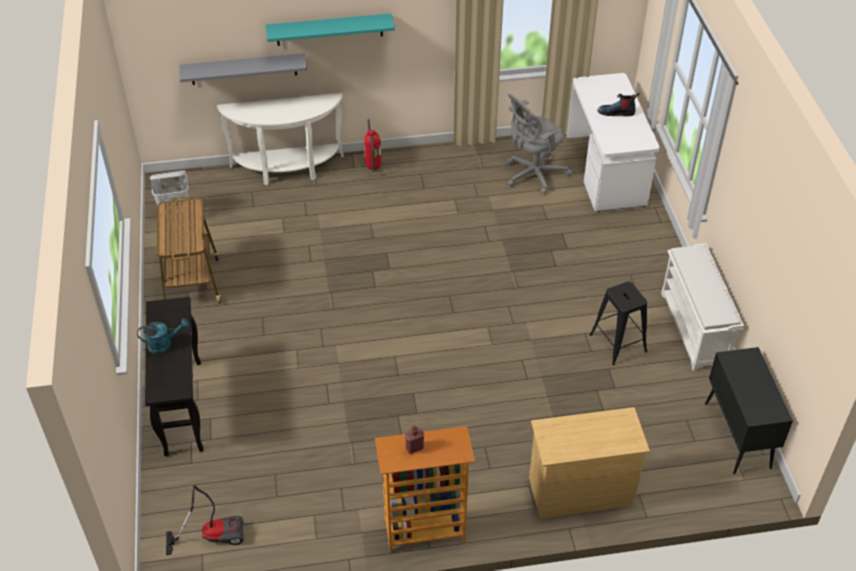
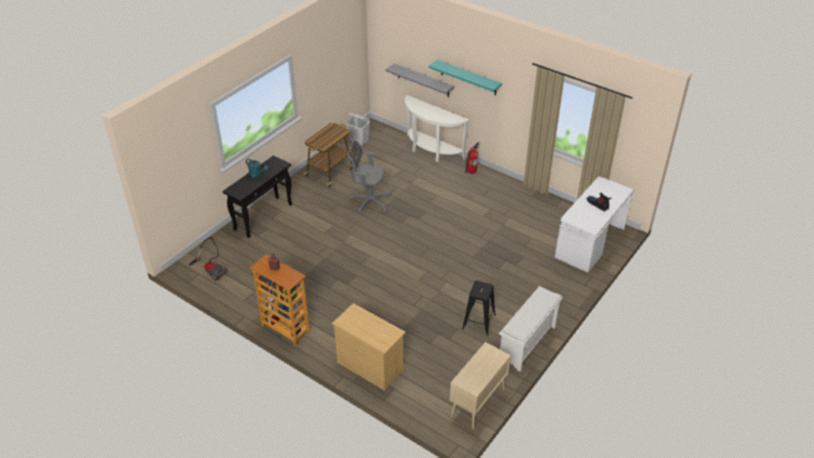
camera: 45 degrees right, 5 degrees down
grey office chair [507,94,572,195] -> grey office chair moved to [348,140,390,213]
black cabinet [705,347,793,474] -> beige cabinet [450,342,511,430]

